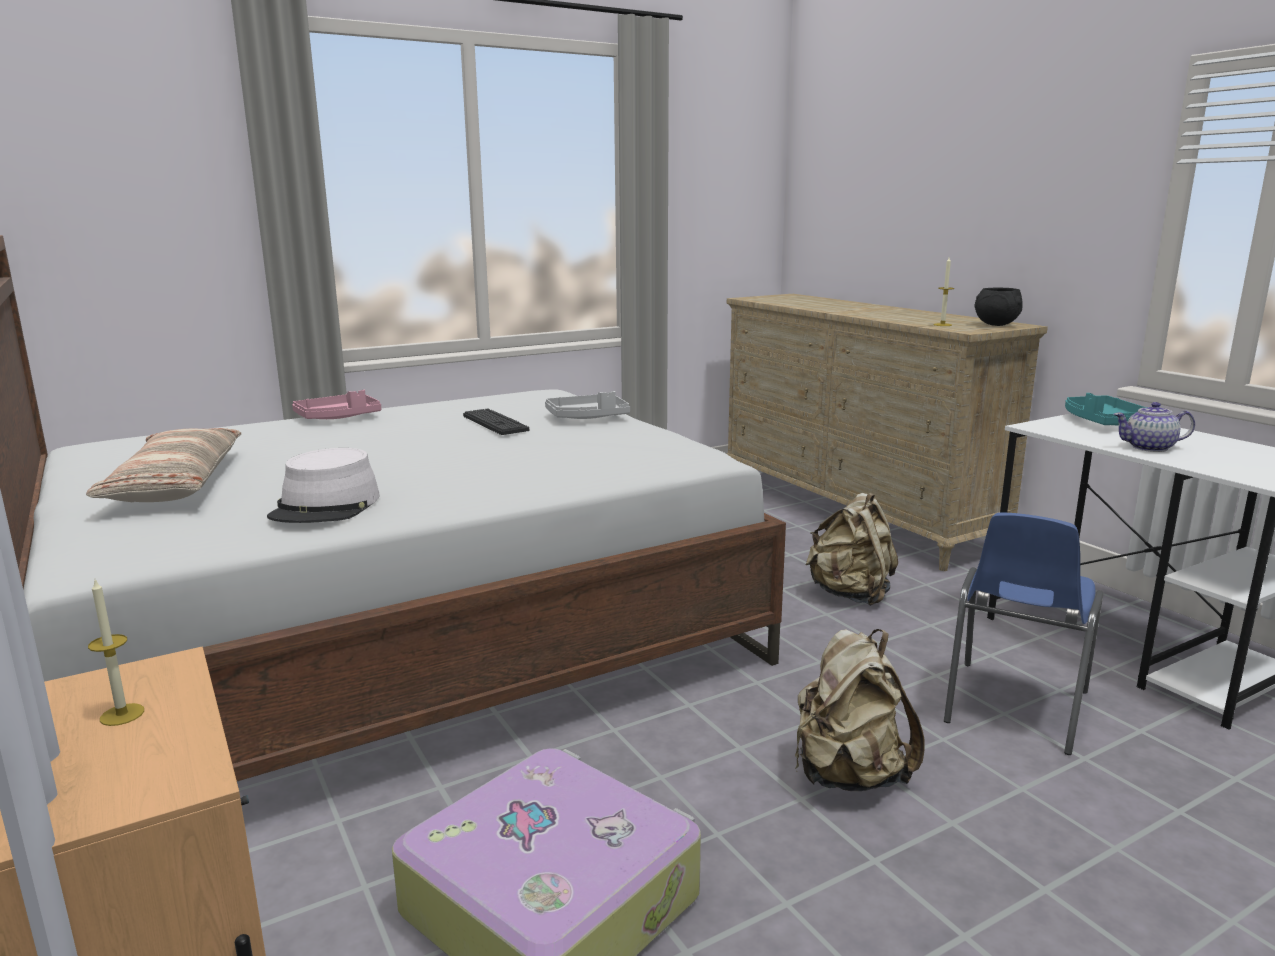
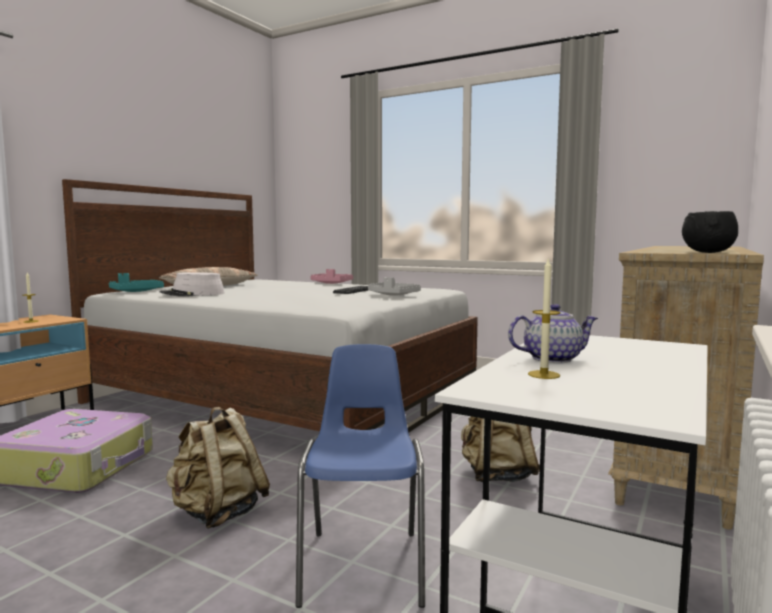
camera: 60 degrees right, 10 degrees down
candle [933,257,954,326] -> candle moved to [528,257,560,379]
blue chair [944,512,1103,755] -> blue chair turned 90 degrees clockwise [296,344,425,608]
turquoise tray [1065,393,1147,425] -> turquoise tray moved to [109,273,164,292]
teapot [1114,402,1195,452] -> teapot turned 105 degrees clockwise [508,304,598,363]

